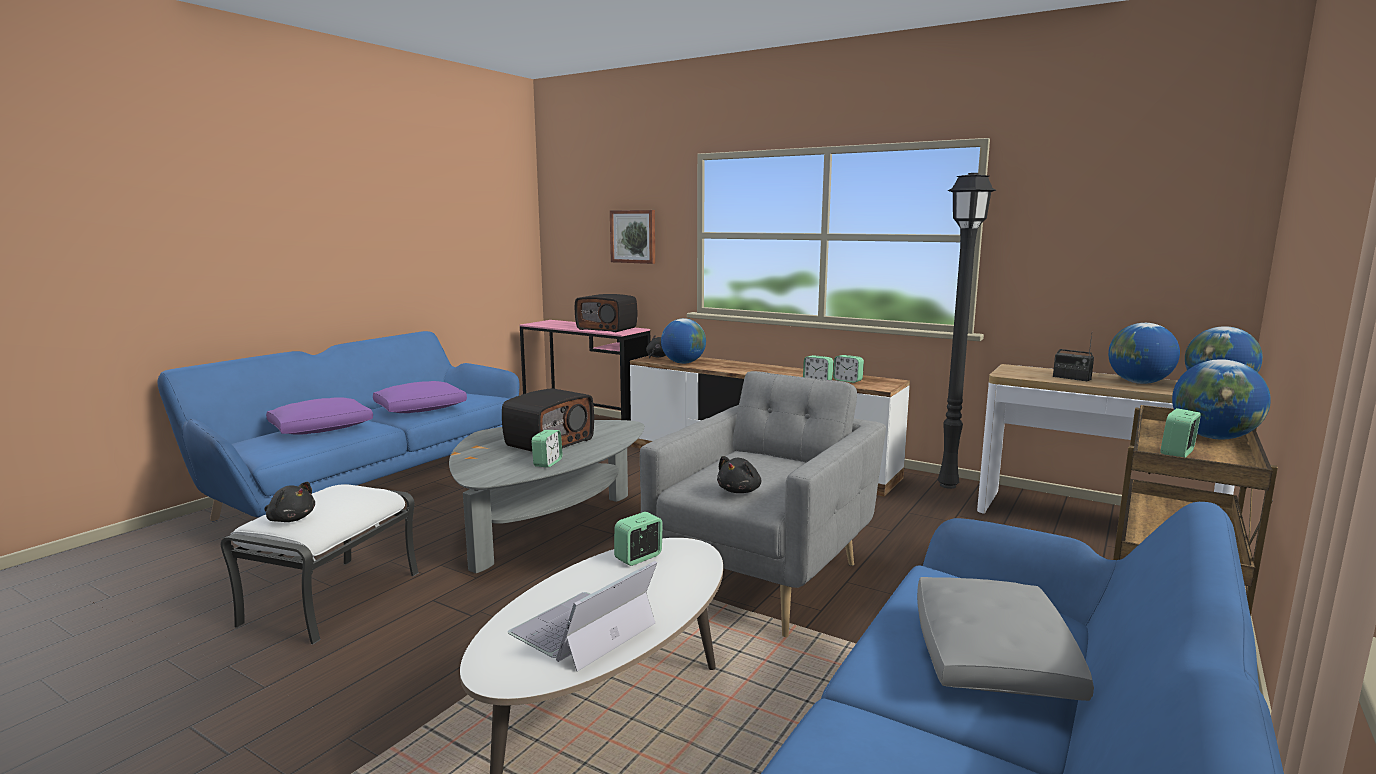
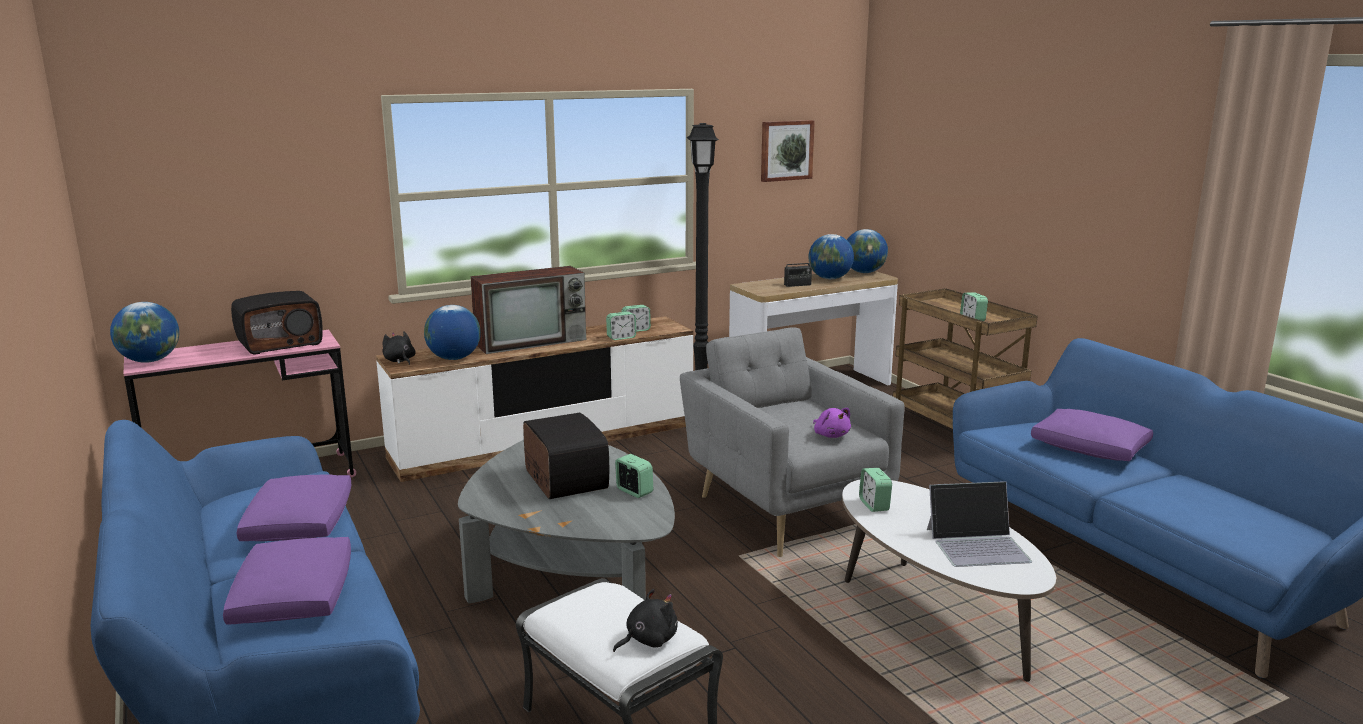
camera: 60 degrees left, 5 degrees up
laptop [508,561,657,672] -> laptop turned 75 degrees counterclockwise [927,481,1032,567]
picture [610,210,655,264] -> picture moved to [761,120,815,182]
black plush toy [717,456,761,493] -> purple plush toy [813,408,851,438]
grey pillow [917,577,1094,701] -> purple pillow [1031,409,1153,461]
globe [1172,359,1271,440] -> globe moved to [110,302,179,363]
none -> television [470,266,586,354]

